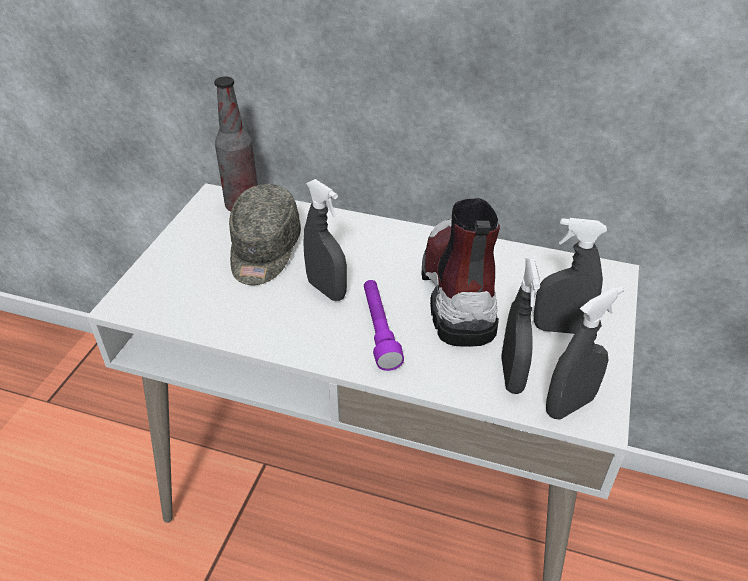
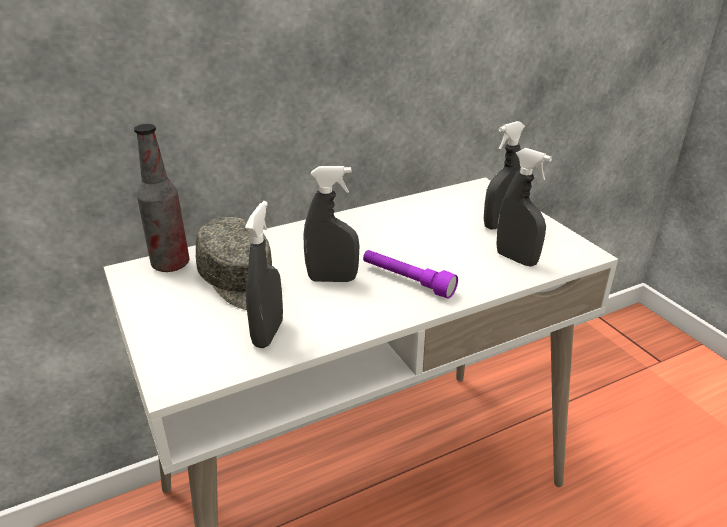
camera: 45 degrees left, 10 degrees down
boot [421,198,500,347] -> none
grey spray bottle [546,286,624,420] -> grey spray bottle moved to [245,201,283,348]

